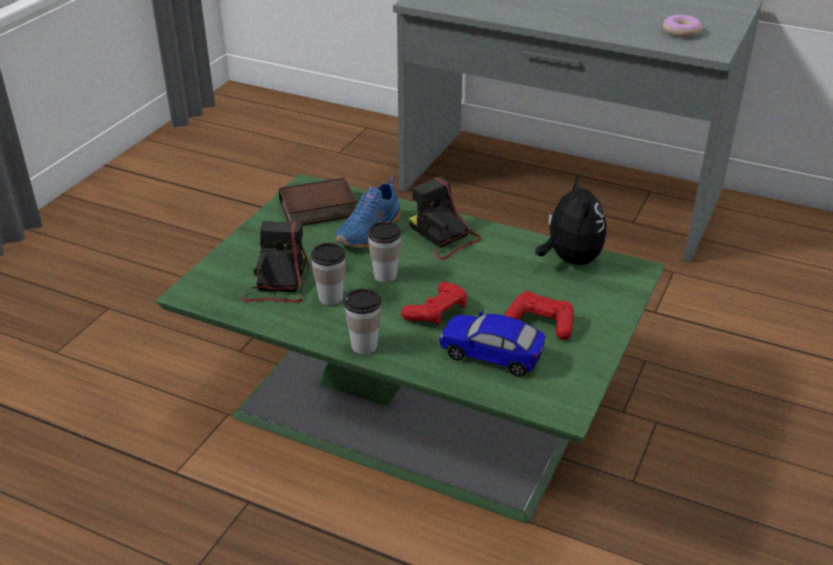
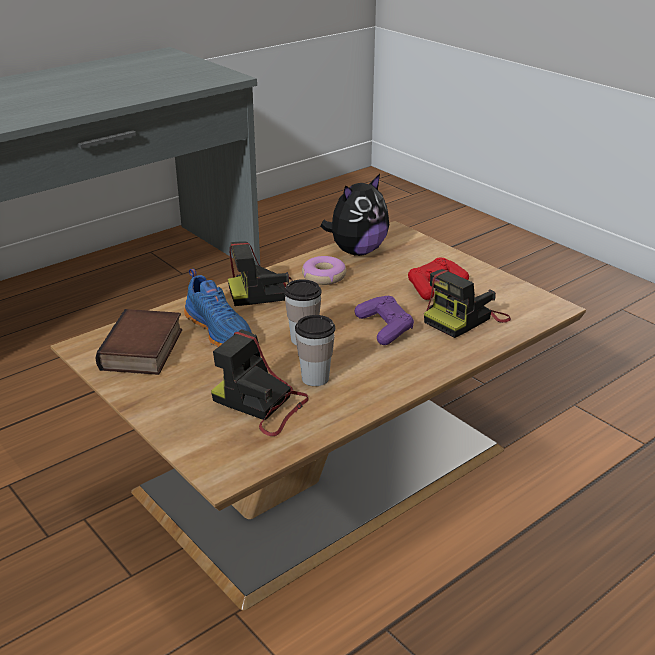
camera: 65 degrees left, 5 degrees down
green coffee table [156,174,665,524] -> brown coffee table [50,221,586,611]
cup [344,288,382,354] -> none
red game controller [401,282,467,325] -> purple game controller [355,296,414,345]
toy car [439,311,545,377] -> camera [424,269,511,338]
plush toy [535,174,606,265] -> plush toy turned 120 degrees clockwise [320,174,389,256]
donut [663,15,702,38] -> donut moved to [302,256,346,285]

